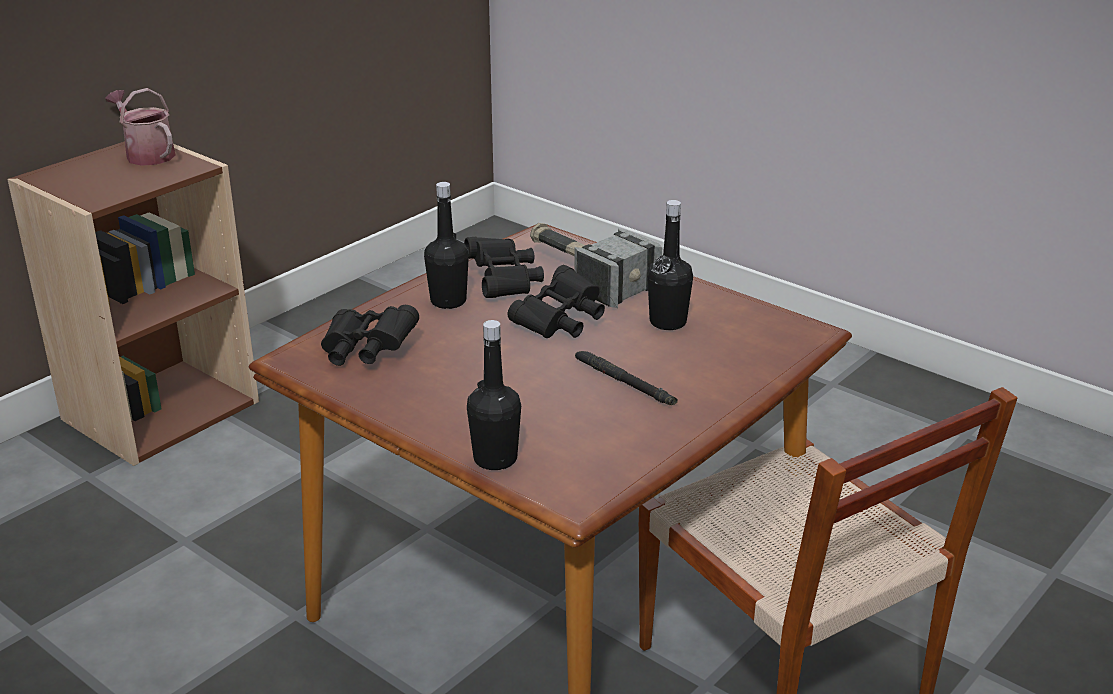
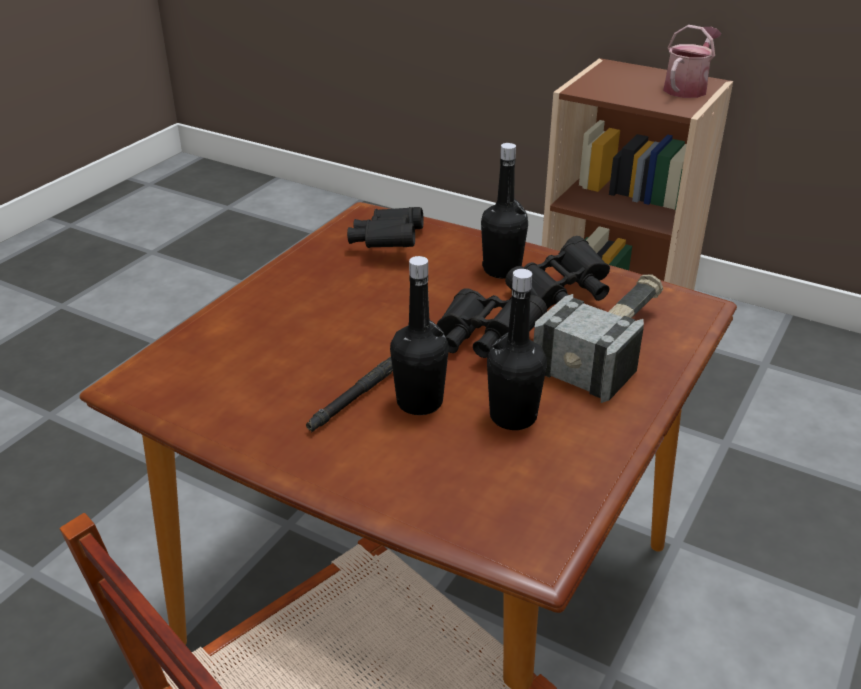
camera: 80 degrees right, 5 degrees up
black bottle [467,320,521,470] -> black bottle moved to [390,256,449,415]

